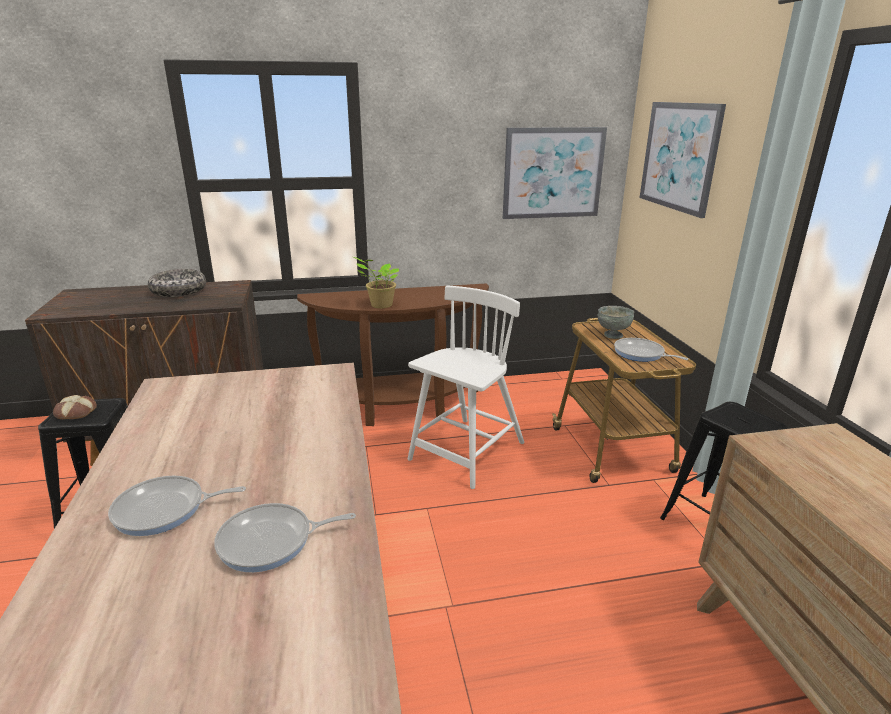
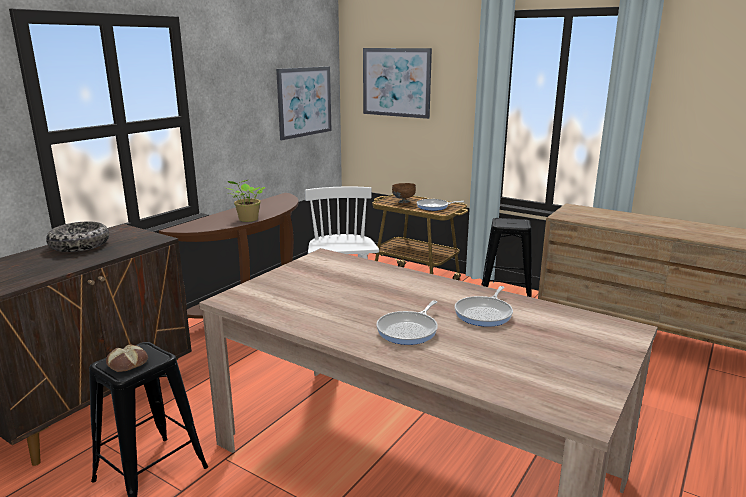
camera: 45 degrees left, 5 degrees down
grey bowl [598,306,634,339] -> brown bowl [392,183,416,205]

